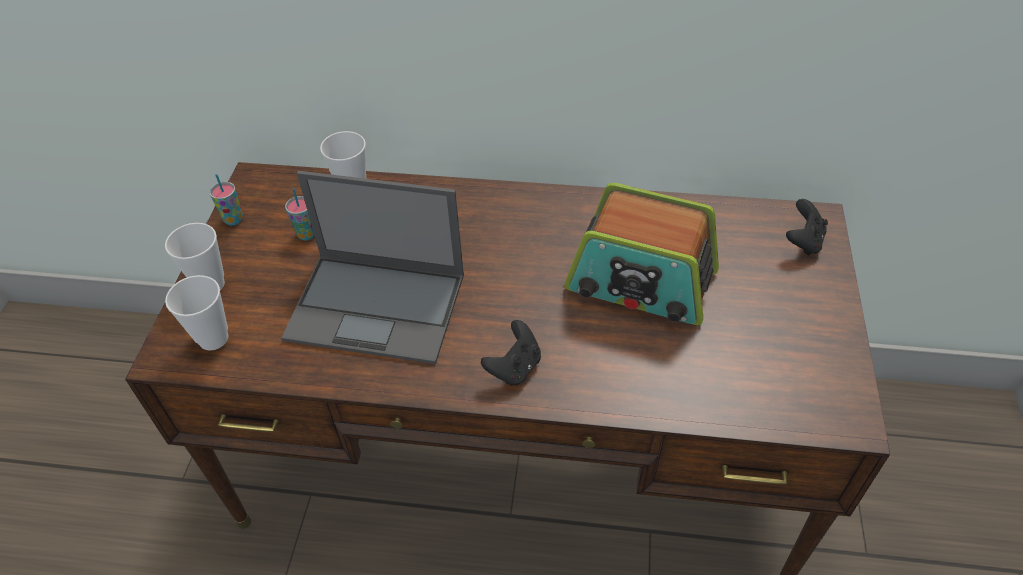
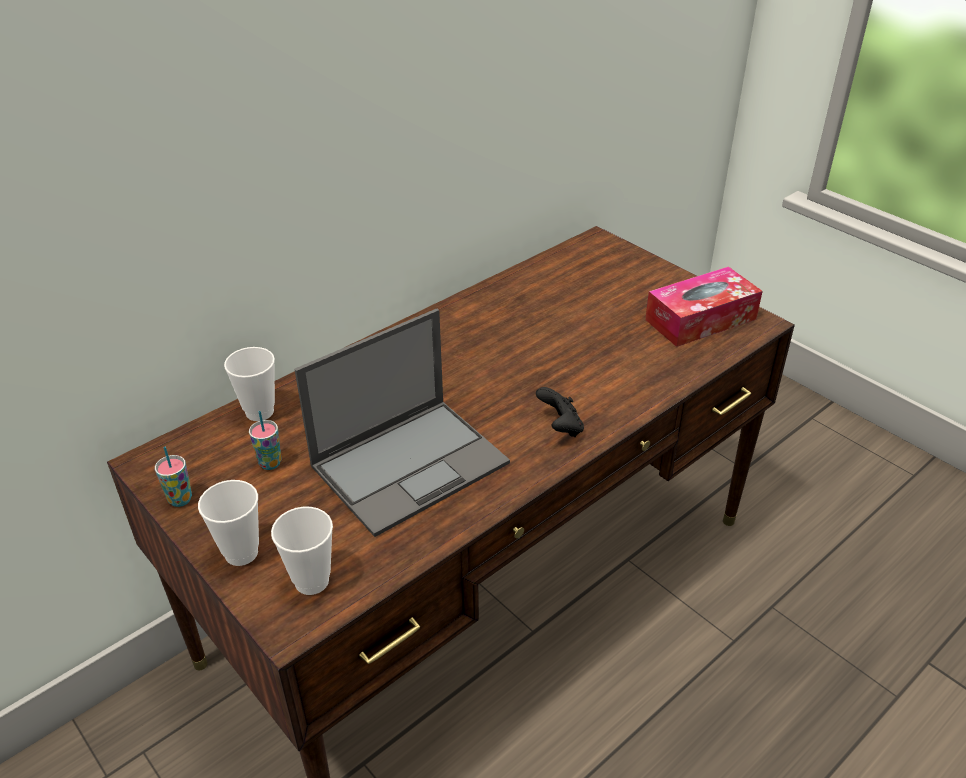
camera: 50 degrees left, 10 degrees down
radio [564,183,719,325] -> none
black game controller [786,199,828,255] -> none
none -> tissue box [645,266,763,347]

